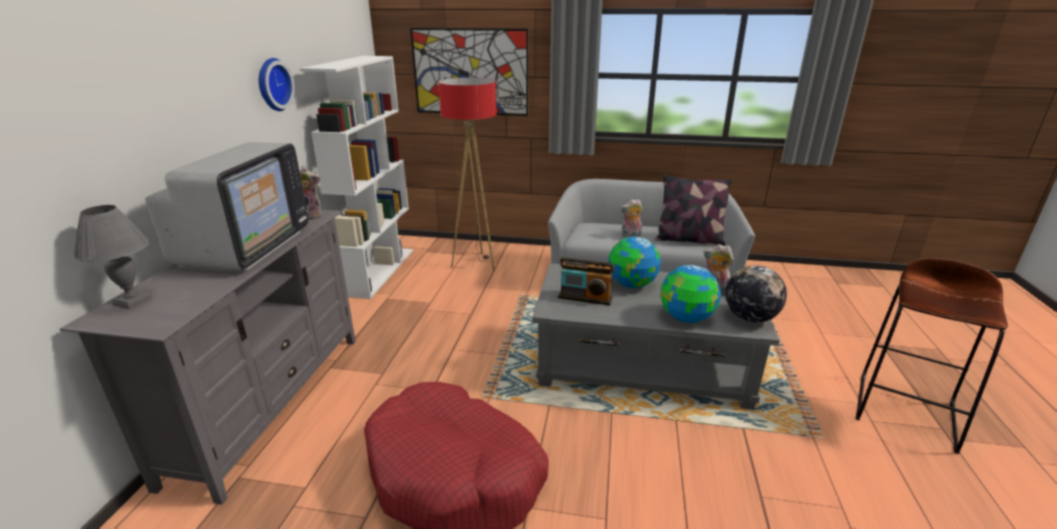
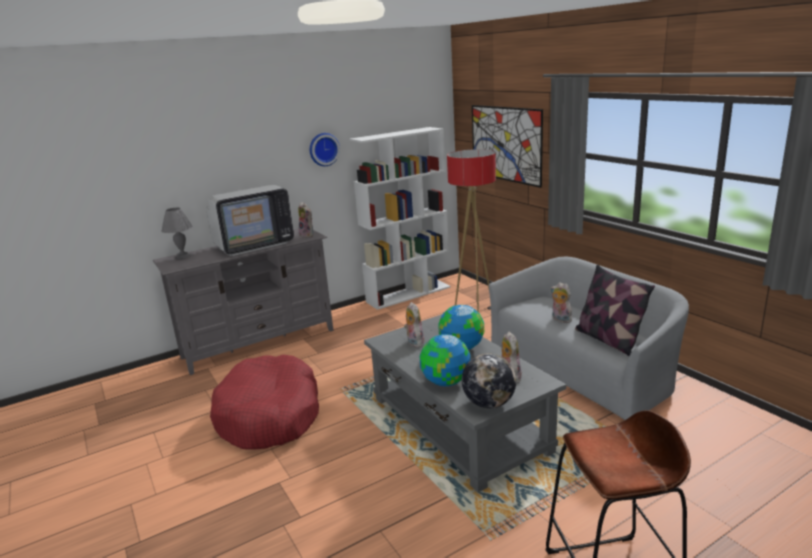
camera: 50 degrees right, 5 degrees down
radio [558,257,614,305] -> plush toy [404,302,425,347]

